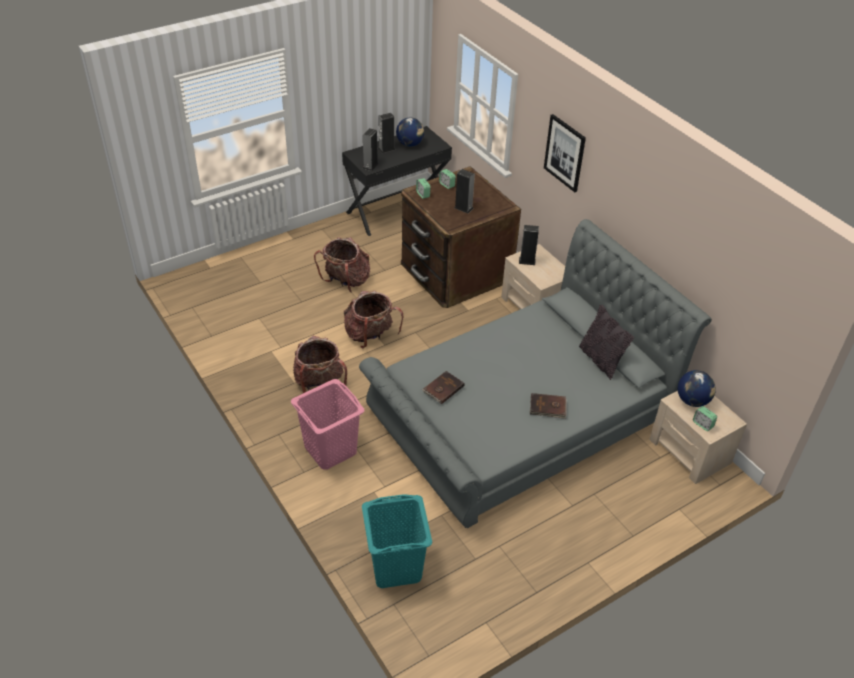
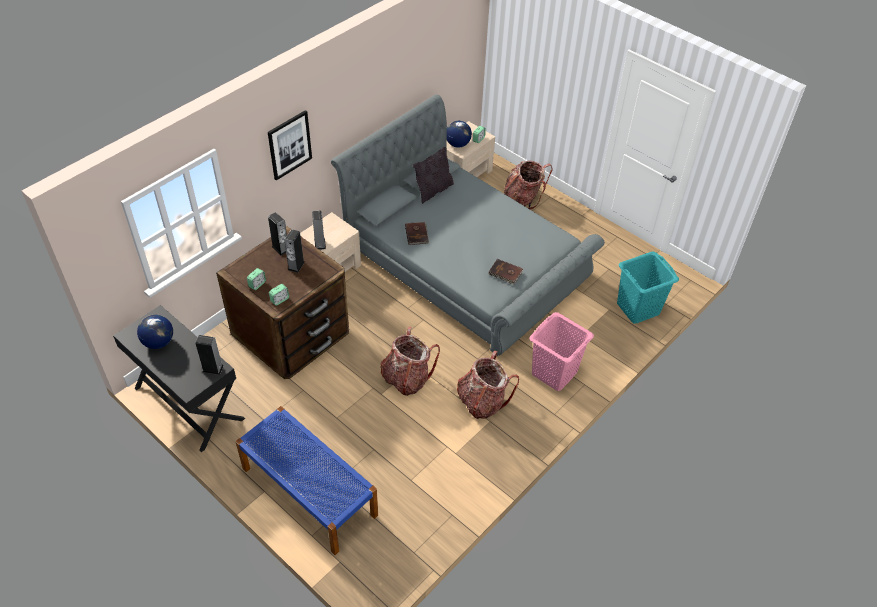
camera: 105 degrees left, 5 degrees up
backpack [314,237,370,293] -> backpack moved to [504,161,553,209]
speaker [378,113,395,153] -> speaker moved to [268,212,287,256]
brown book [530,393,567,419] -> brown book moved to [405,222,429,245]
none -> blue bench [235,406,378,555]

